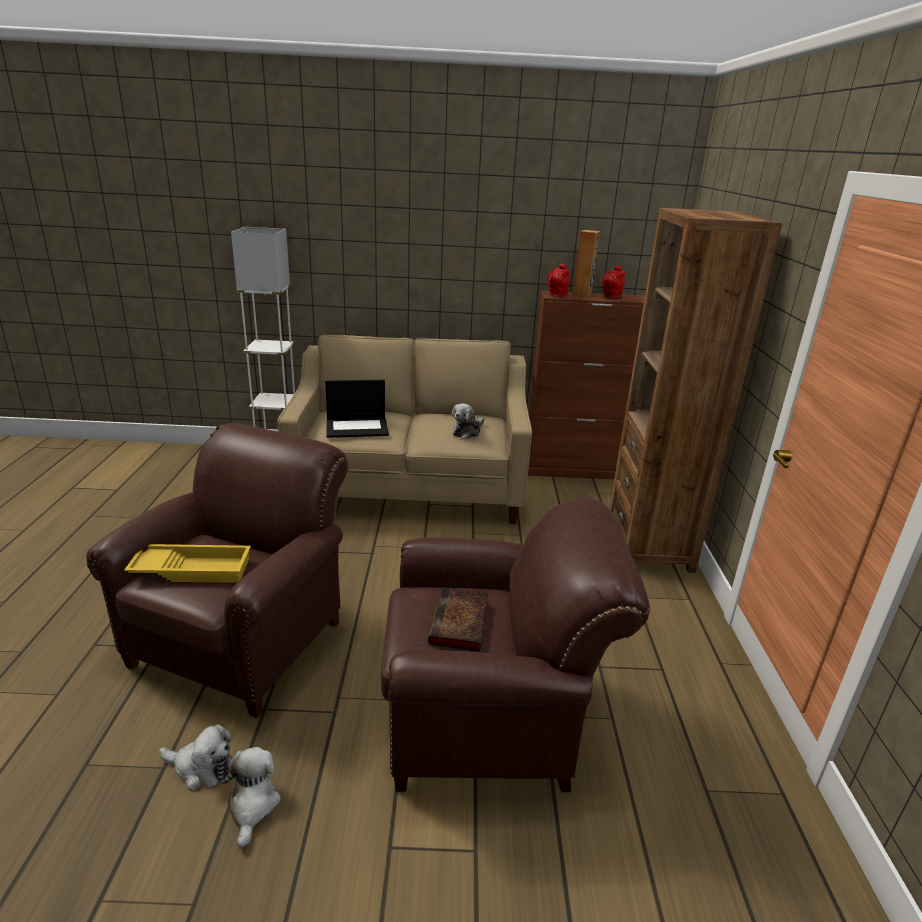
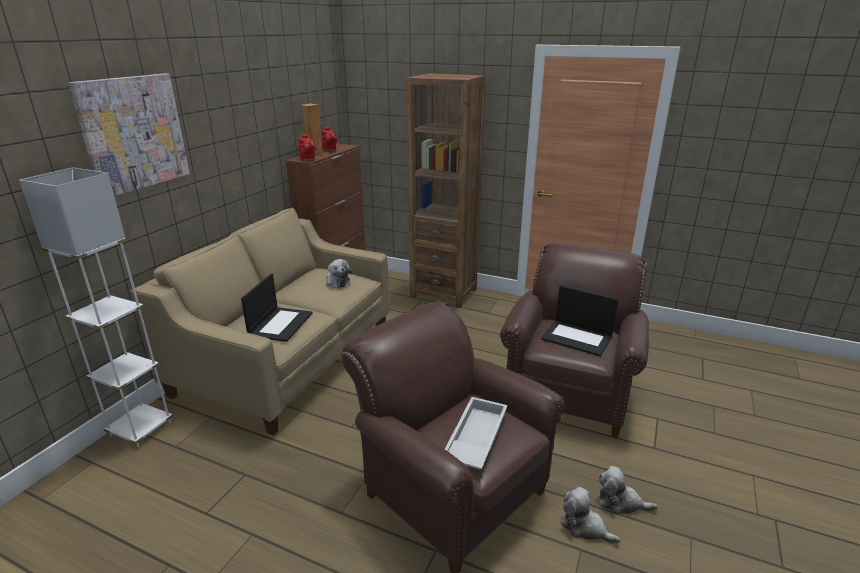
camera: 65 degrees left, 0 degrees up
yellow tray [124,544,251,583] -> white tray [445,397,508,469]
plush toy [159,724,232,790] -> plush toy turned 90 degrees counterclockwise [561,487,620,544]
book [428,587,489,651] -> laptop [541,285,618,357]
none -> picture [68,73,190,196]

